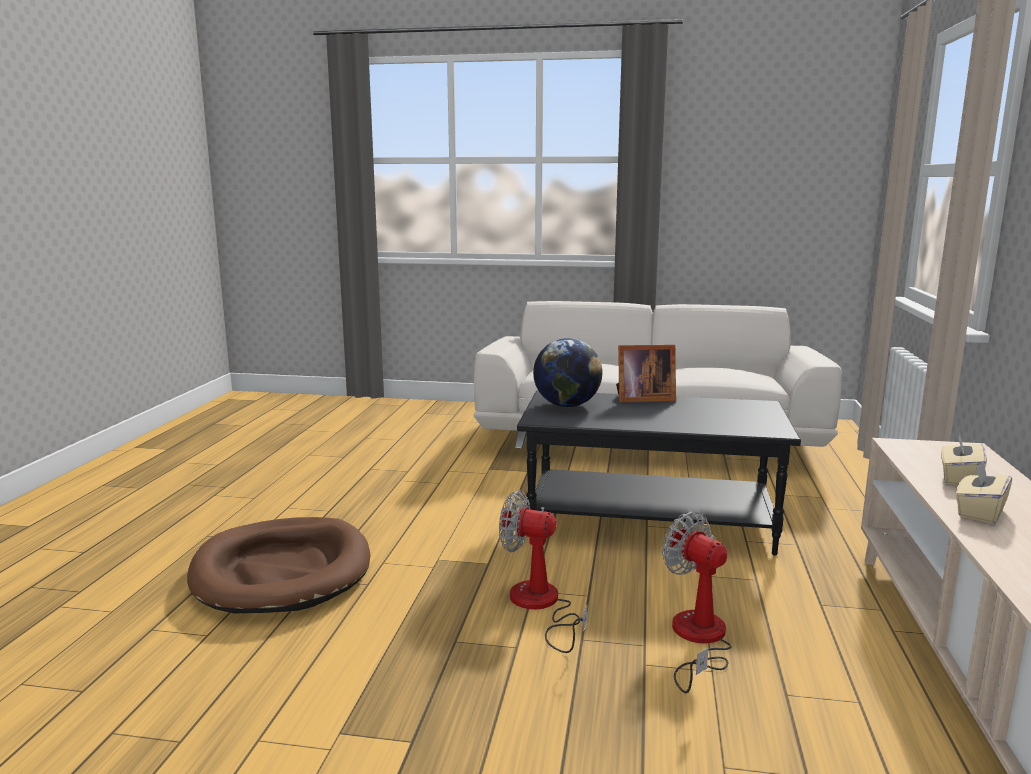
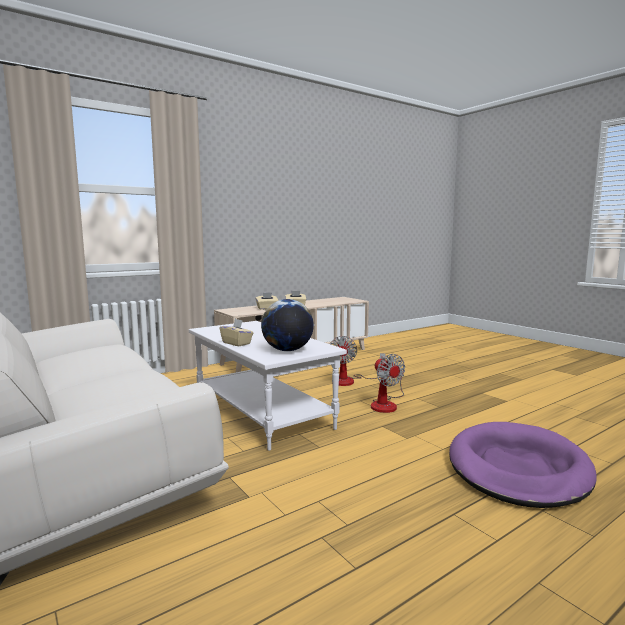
camera: 135 degrees left, 5 degrees down
brown dog bed [187,517,370,614] -> purple dog bed [449,422,597,508]
black coffee table [517,390,801,556] -> white coffee table [189,321,347,451]
picture frame [616,345,676,402] -> beige tissue box [219,319,253,346]

